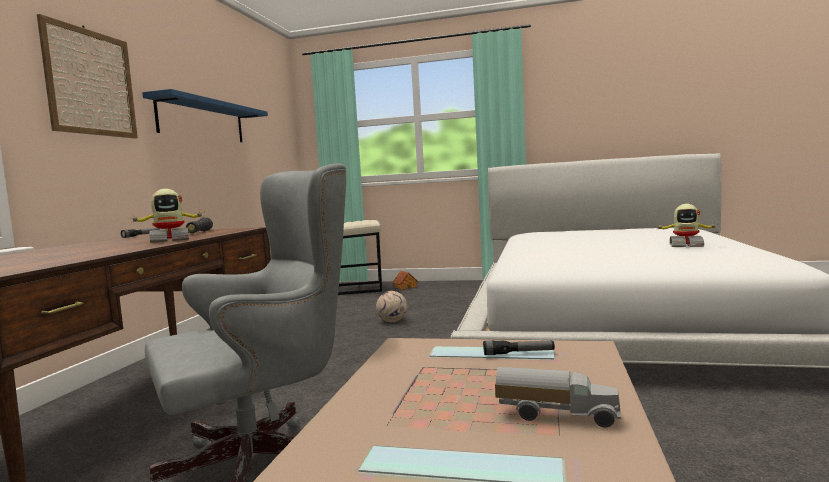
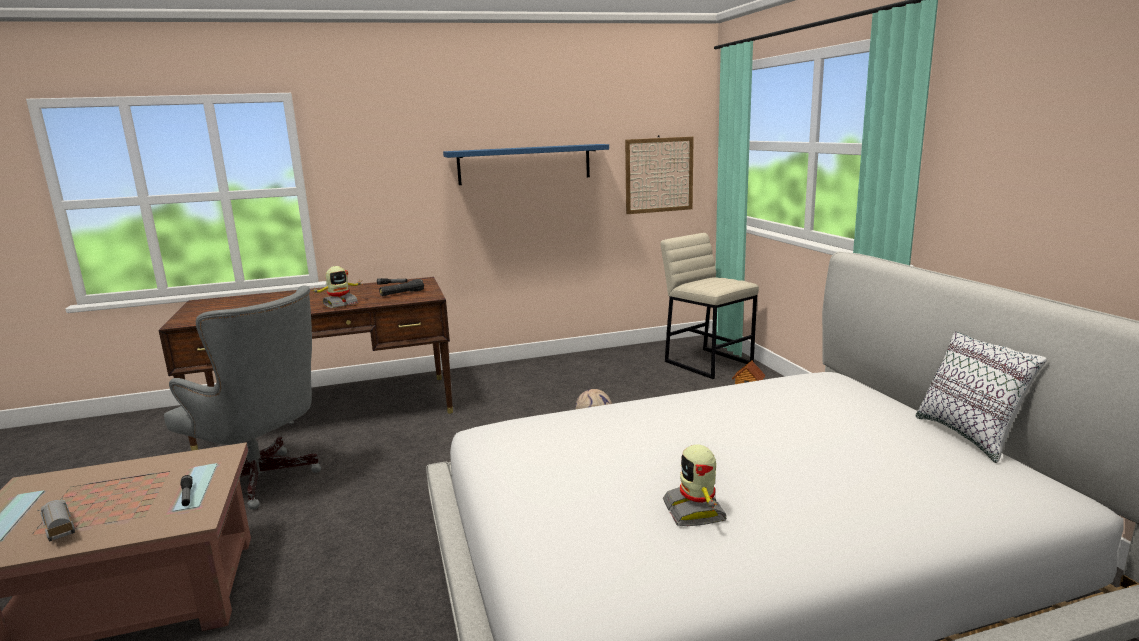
camera: 60 degrees right, 10 degrees up
picture [37,14,138,138] -> picture moved to [625,135,694,214]
toy robot [129,189,203,243] -> toy robot turned 75 degrees counterclockwise [311,266,363,308]
toy truck [495,367,621,428] -> toy truck turned 150 degrees clockwise [37,500,75,541]
none -> white pillow [916,332,1047,463]

